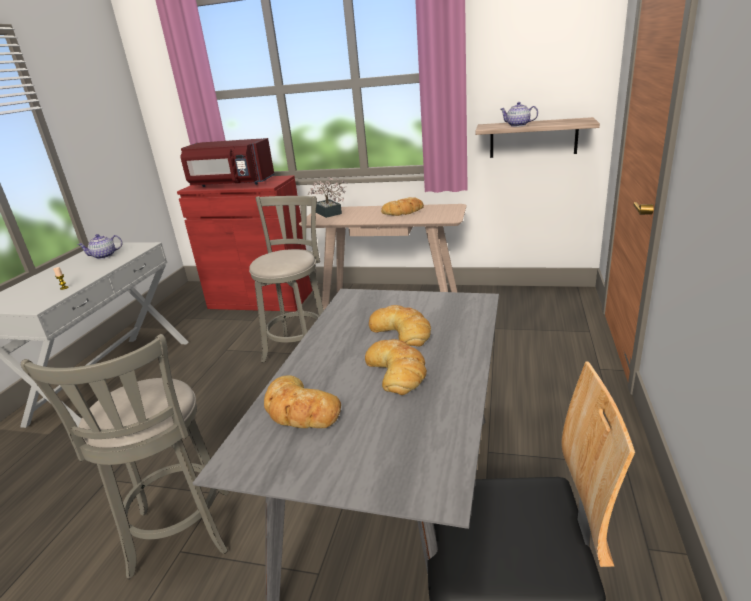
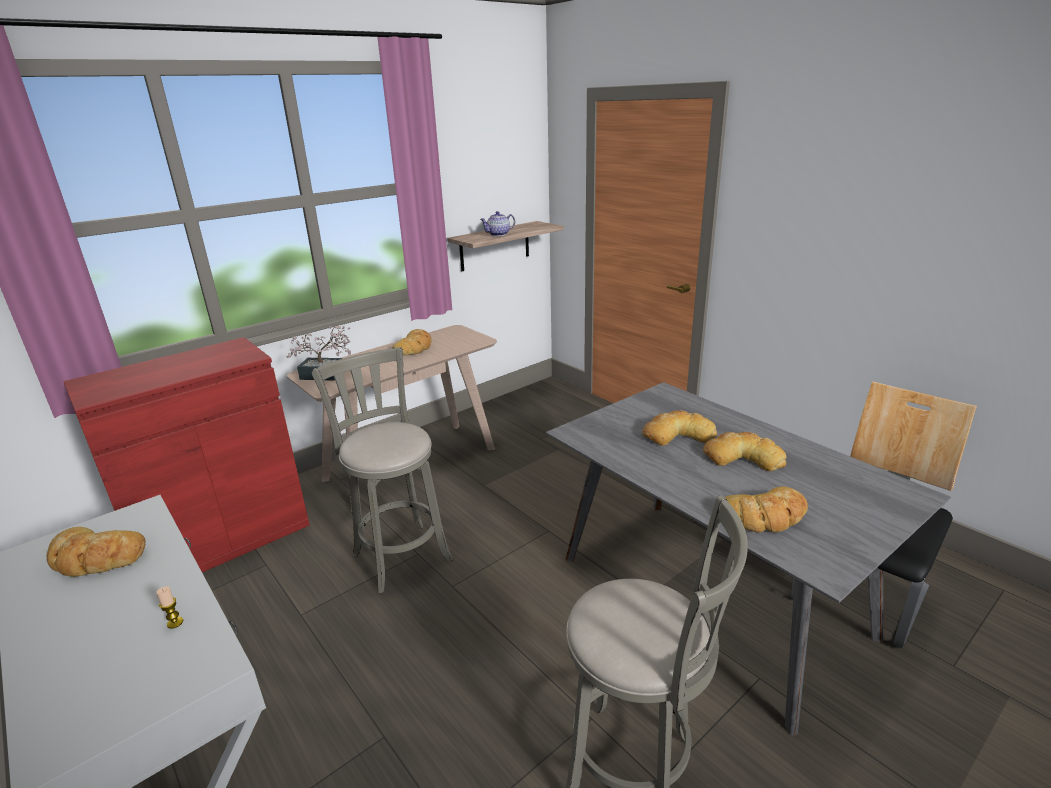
camera: 55 degrees left, 0 degrees up
teapot [77,234,122,259] -> bread [47,527,145,577]
red microwave [181,138,275,187] -> none

